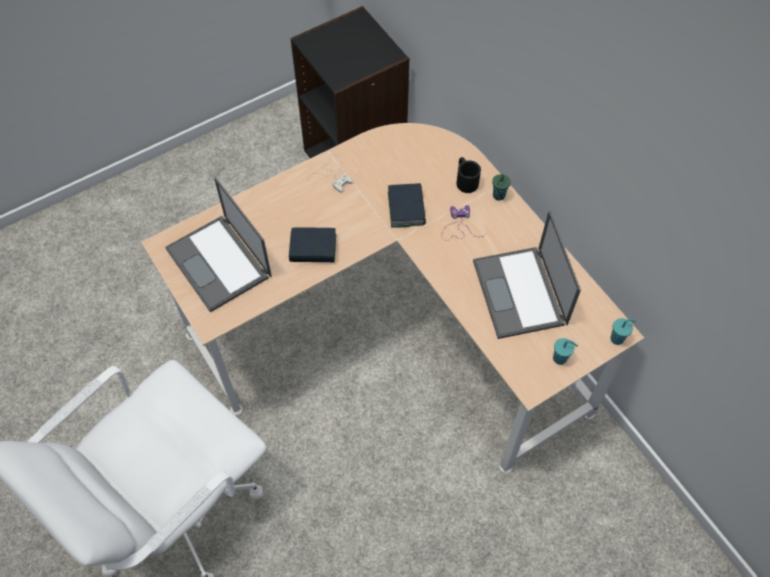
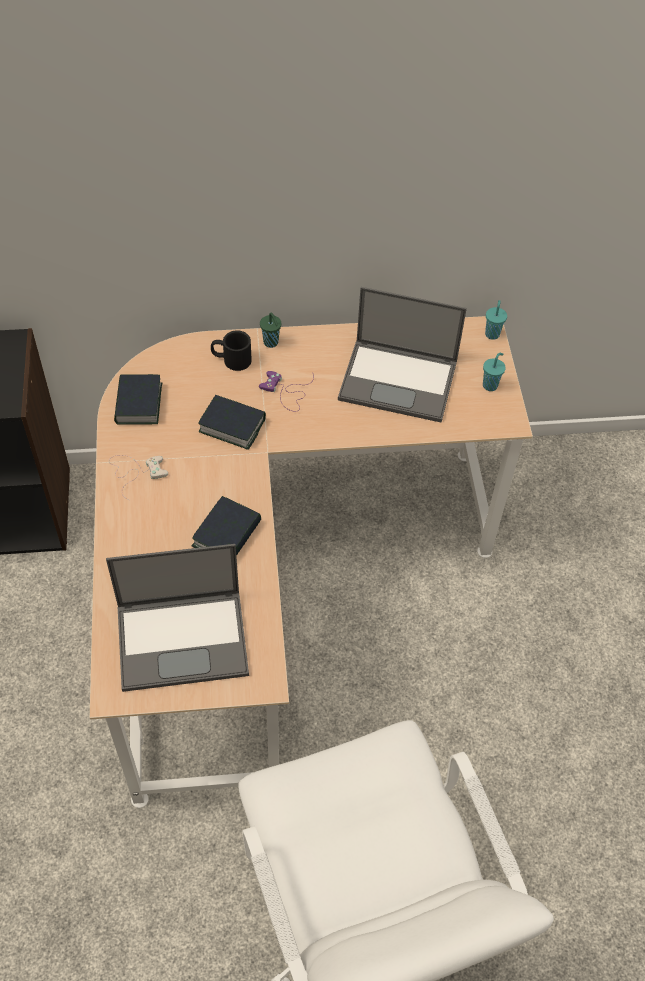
camera: 65 degrees left, 5 degrees down
none -> book [114,374,162,425]

